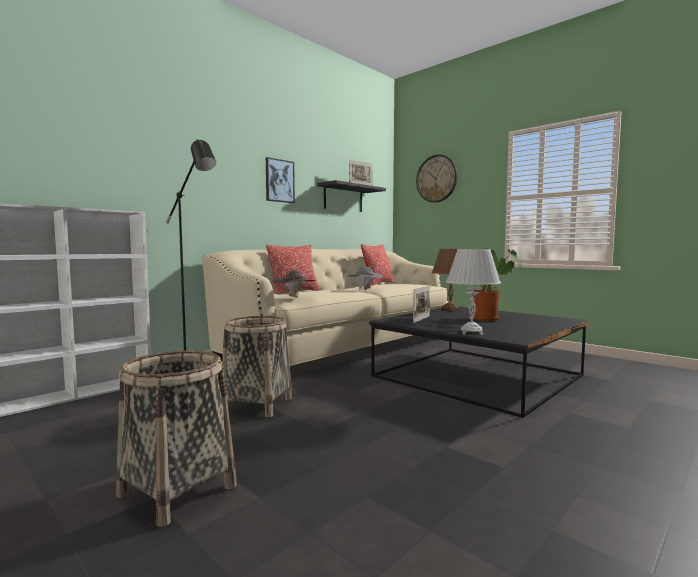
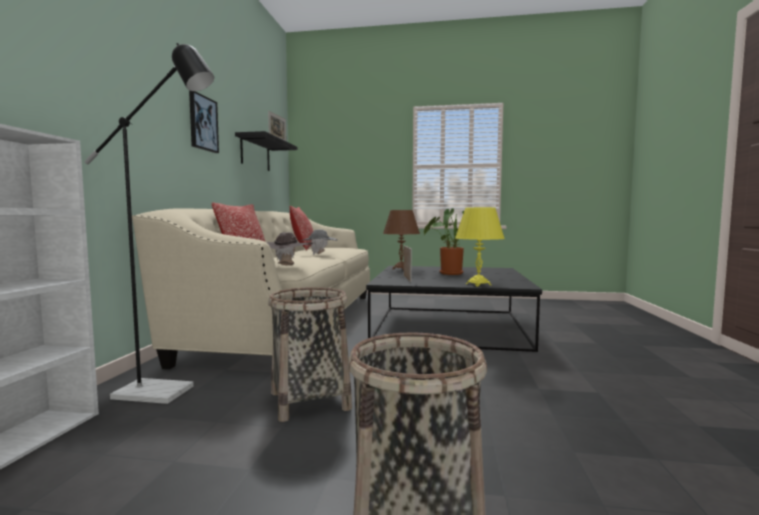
camera: 35 degrees left, 0 degrees up
wall clock [416,155,458,203] -> none
white table lamp [446,249,501,335] -> yellow table lamp [455,207,505,287]

